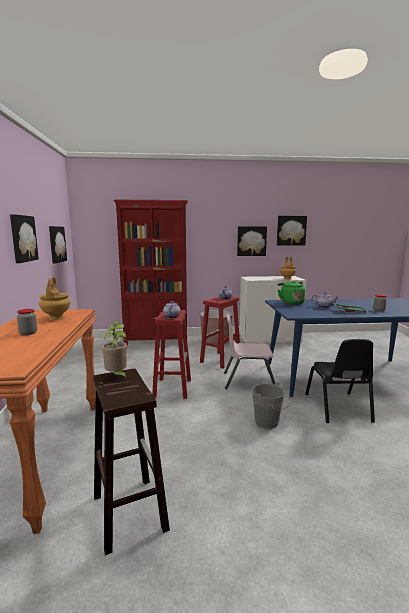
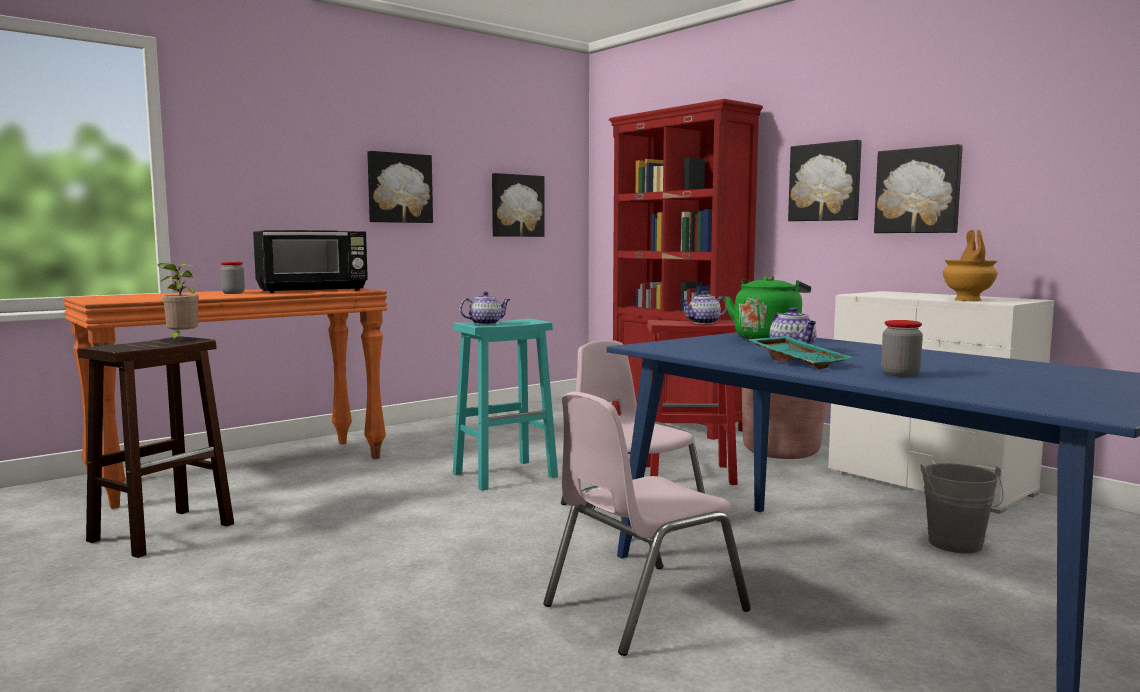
camera: 55 degrees right, 5 degrees down
brown vase [39,277,71,320] -> black microwave [253,230,368,293]
red stool [152,310,191,399] -> turquoise stool [453,319,558,491]
grey bucket [252,382,290,429] -> grey bucket moved to [920,463,1004,553]
picture [277,216,307,246] -> picture moved to [788,140,862,221]
black chair [305,339,375,423] -> pink chair [543,392,751,656]

